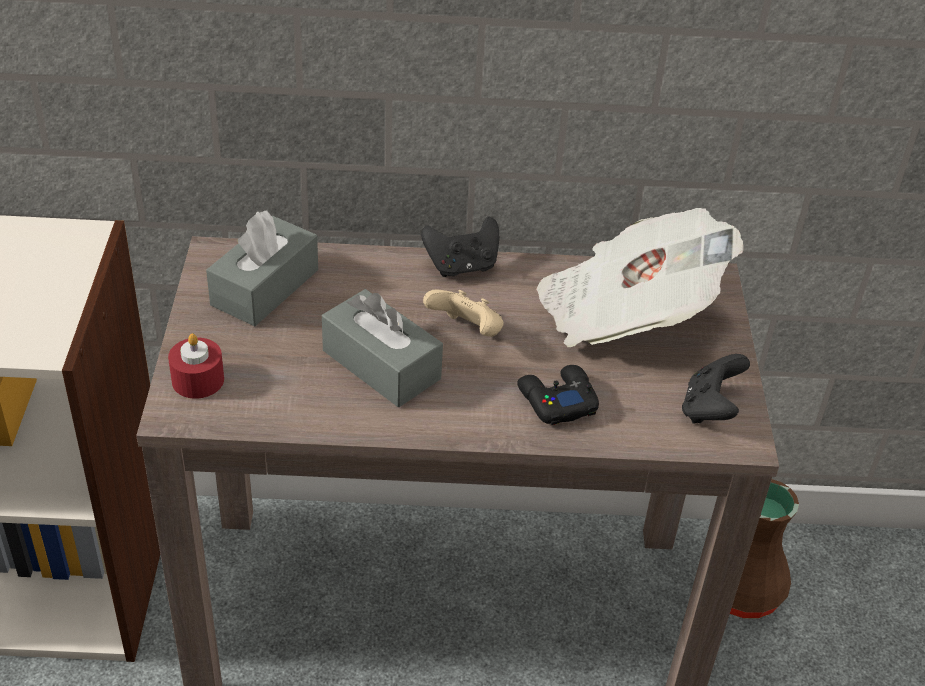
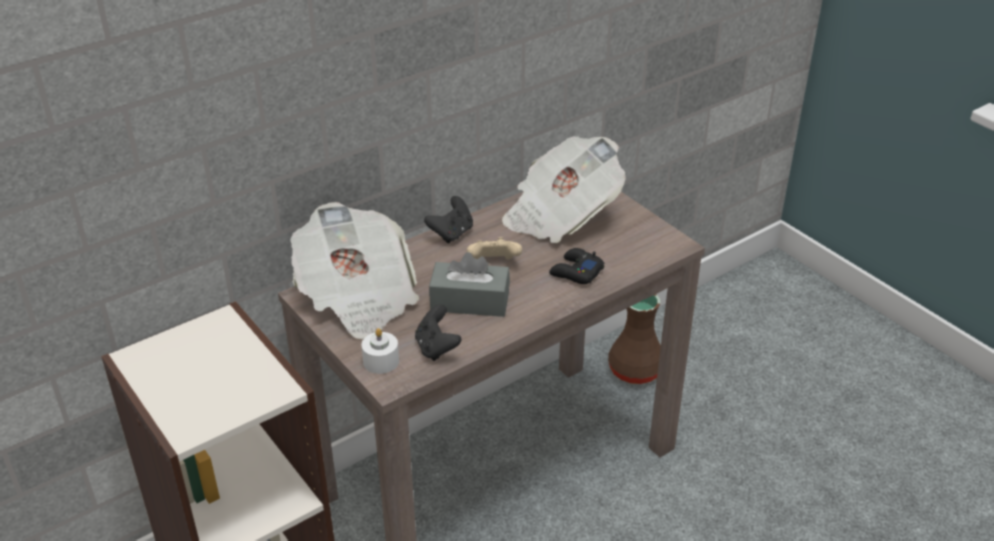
camera: 35 degrees left, 5 degrees down
red candle [168,333,224,399] -> white candle [362,328,399,374]
grey tissue box [206,210,318,326] -> newspaper [290,202,419,339]
black game controller [682,354,750,424] -> black game controller moved to [415,305,461,361]

